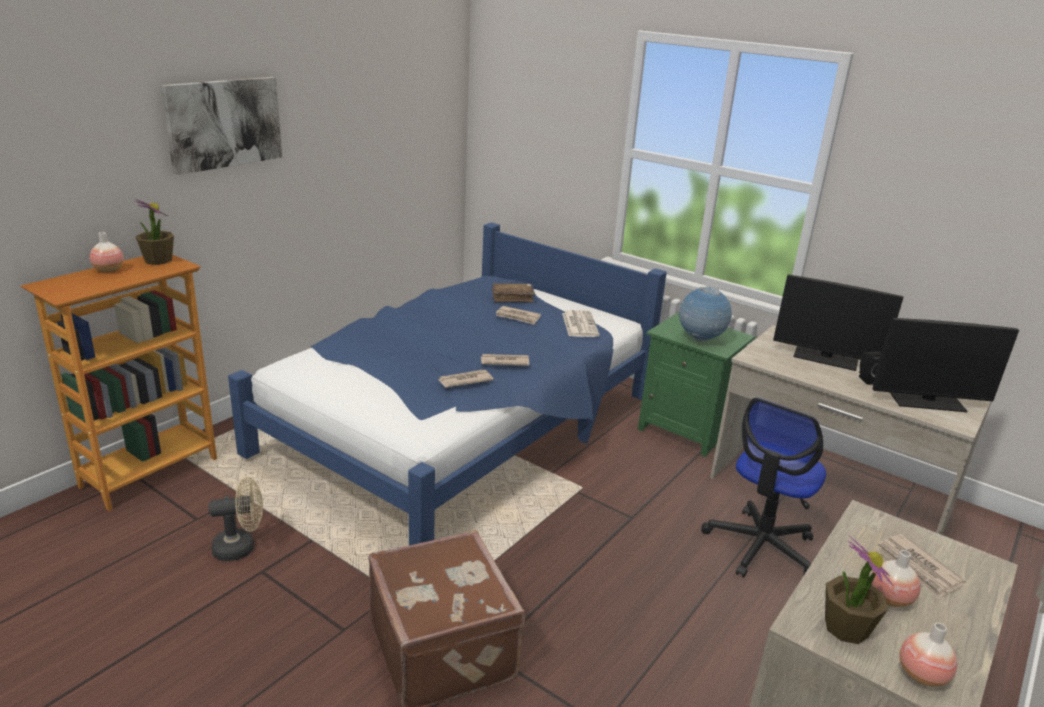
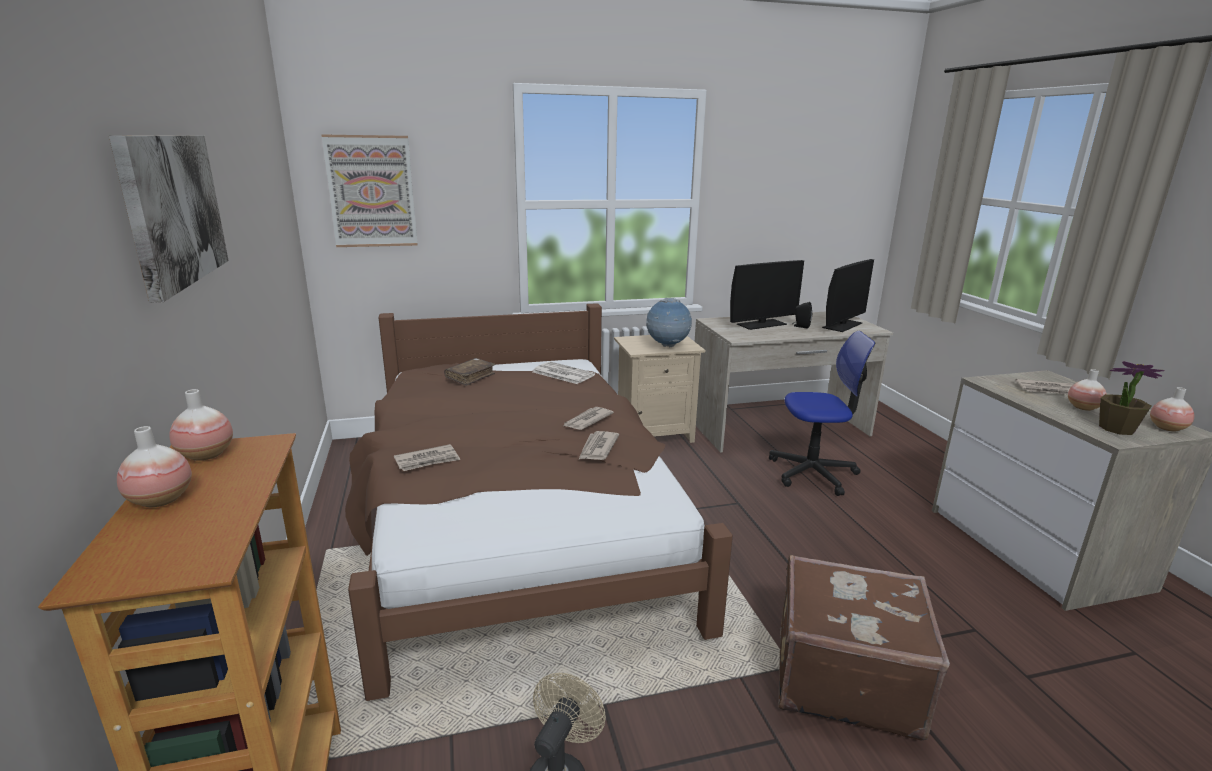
camera: 50 degrees left, 5 degrees down
potted plant [135,199,174,265] -> vase [169,389,233,461]
blue bed [228,222,667,545] -> brown bed [345,303,733,701]
newspaper [496,306,541,325] -> newspaper moved to [394,444,461,471]
green nightstand [638,313,755,457] -> beige nightstand [614,335,705,443]
office chair [701,398,826,578] -> office chair turned 75 degrees counterclockwise [769,331,875,496]
none -> picture [321,134,418,247]

